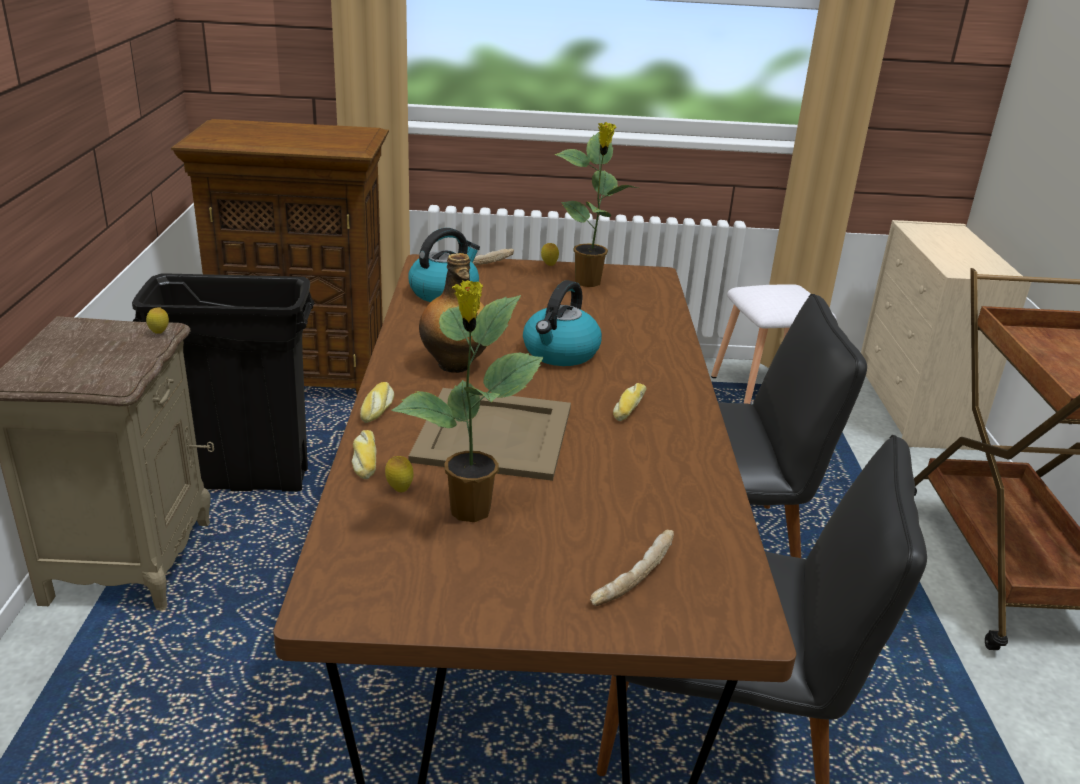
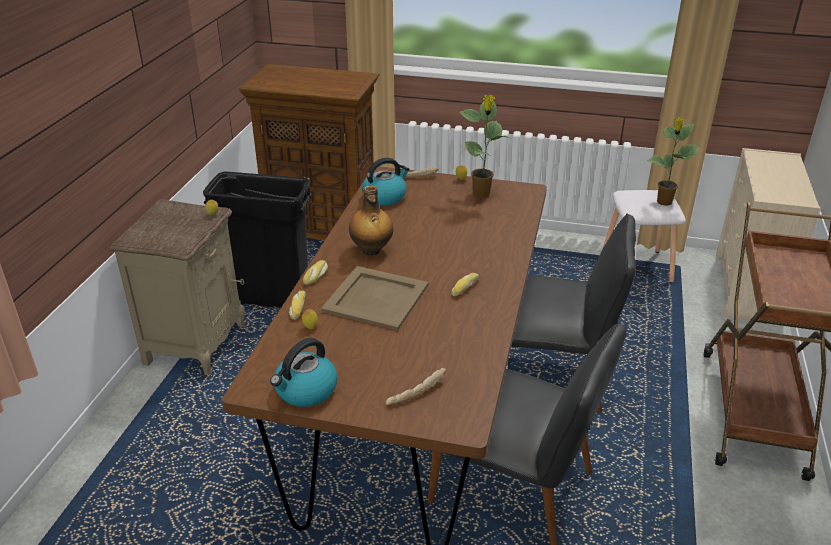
camera: 15 degrees right, 5 degrees up
potted plant [391,280,544,522] -> potted plant moved to [647,117,700,206]
kettle [523,280,602,366] -> kettle moved to [270,338,338,407]

